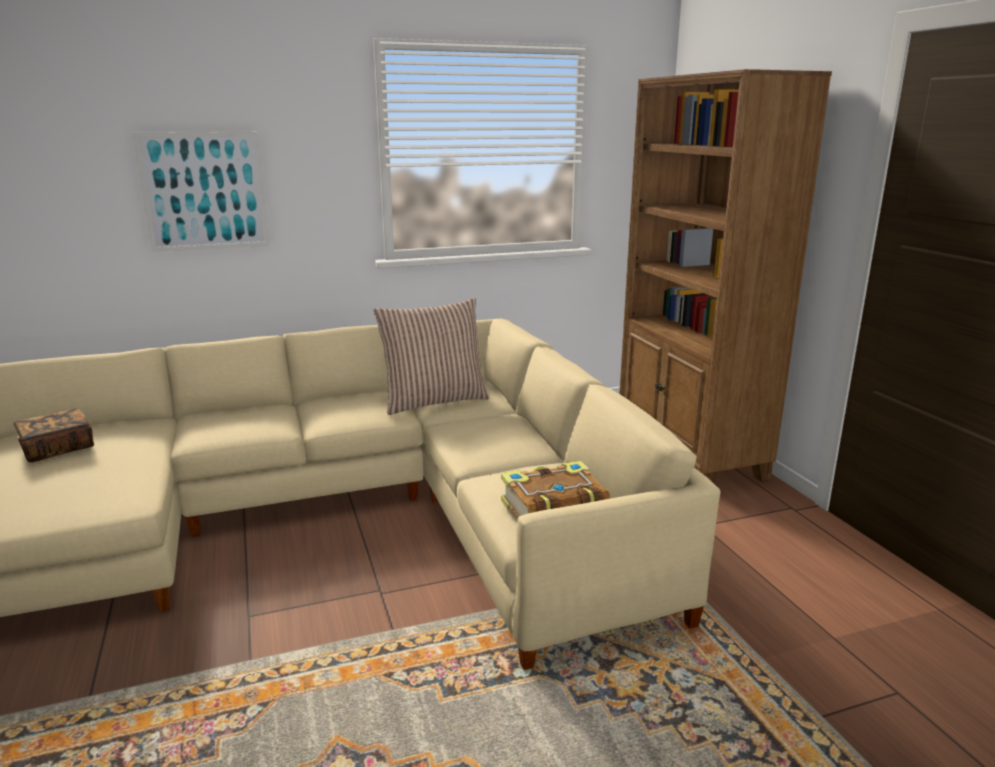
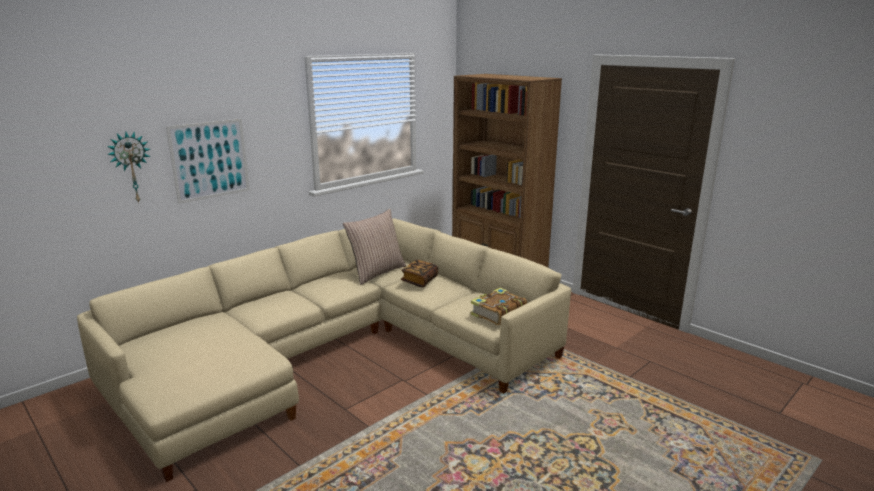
camera: 25 degrees left, 0 degrees up
book [14,408,94,462] -> book moved to [401,260,438,287]
none -> wall clock [107,131,150,204]

